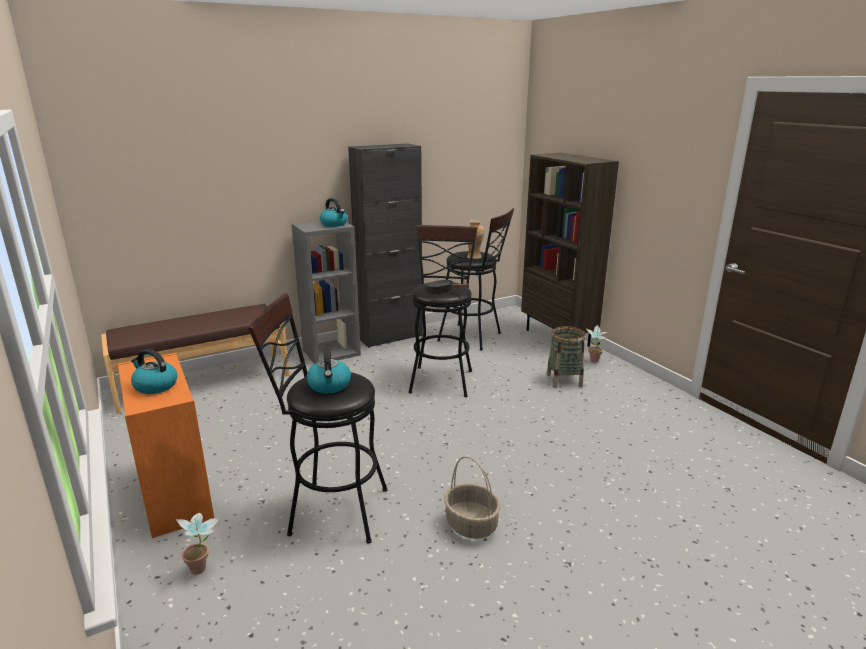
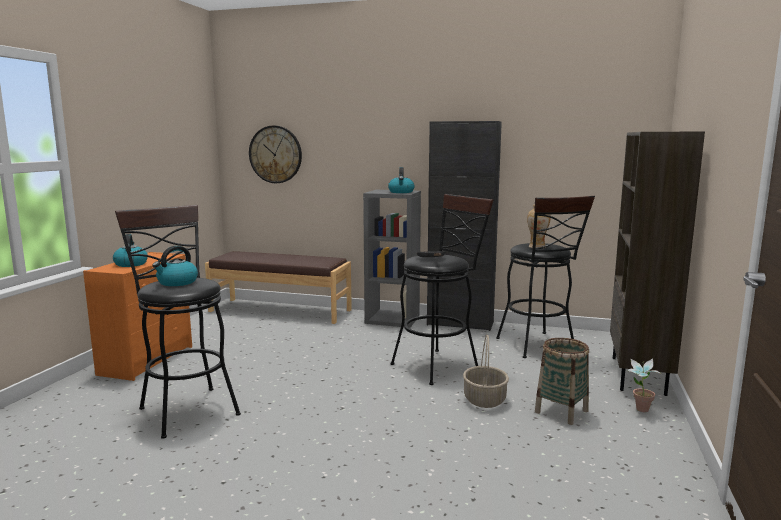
camera: 45 degrees right, 10 degrees down
potted plant [176,513,220,575] -> none
basket [444,456,501,539] -> basket moved to [463,334,509,408]
none -> wall clock [249,125,302,183]

